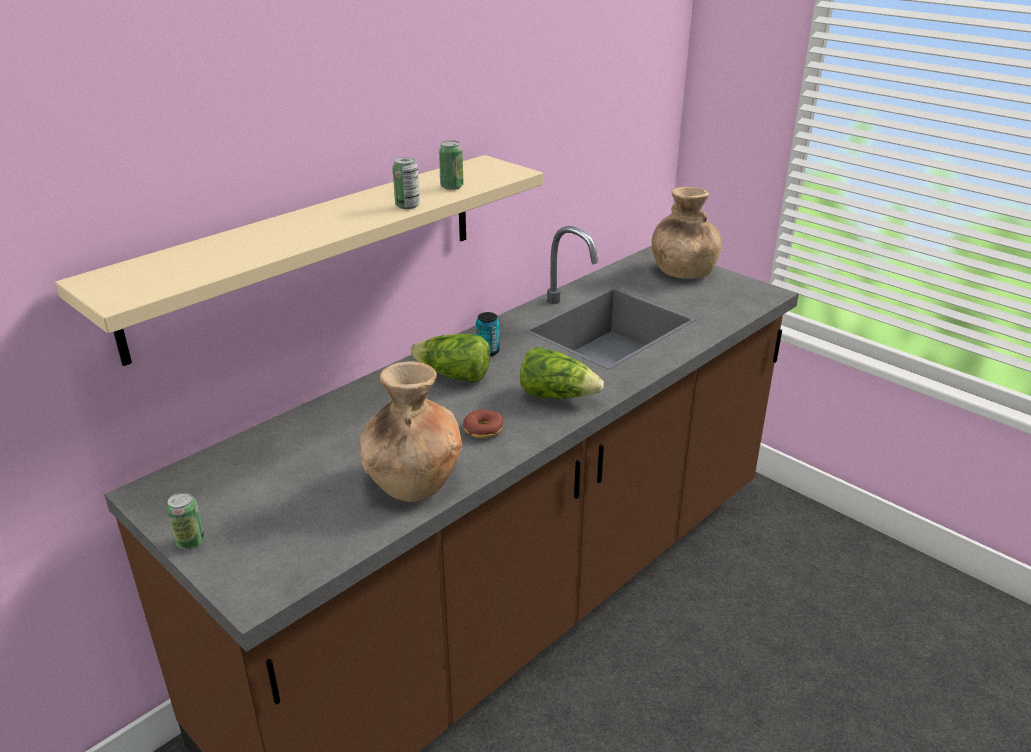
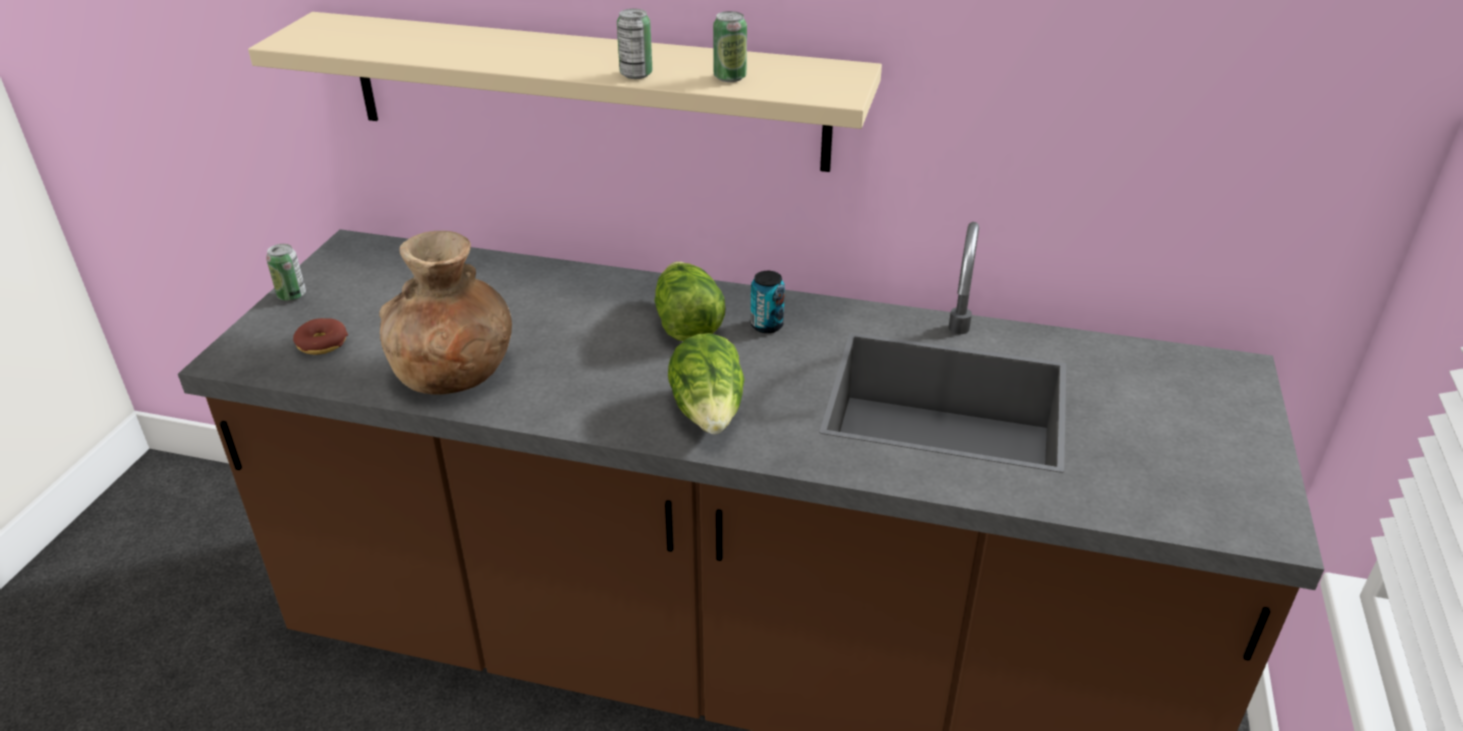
camera: 60 degrees right, 5 degrees up
donut [463,410,503,438] -> donut moved to [293,318,348,355]
brown vase [652,187,722,279] -> none

